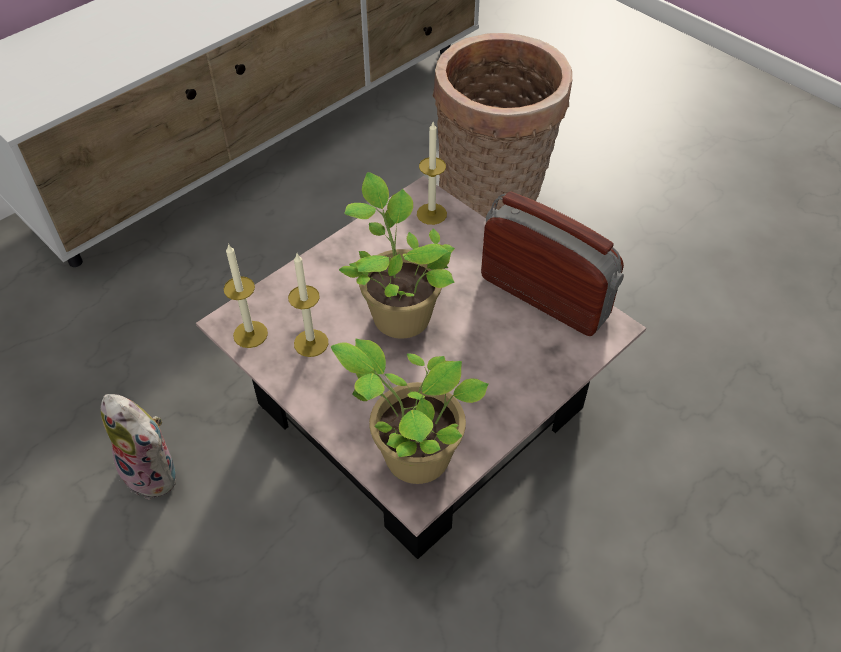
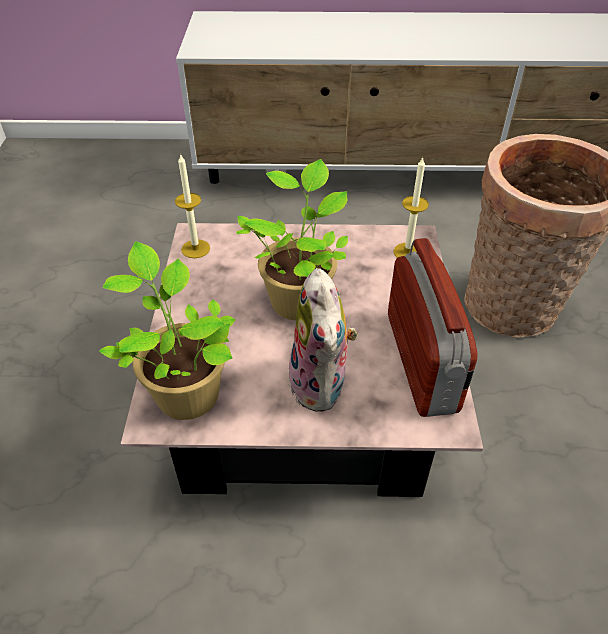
camera: 45 degrees right, 5 degrees down
plush toy [101,394,178,500] -> plush toy moved to [289,268,358,412]
candle [288,254,328,357] -> none

